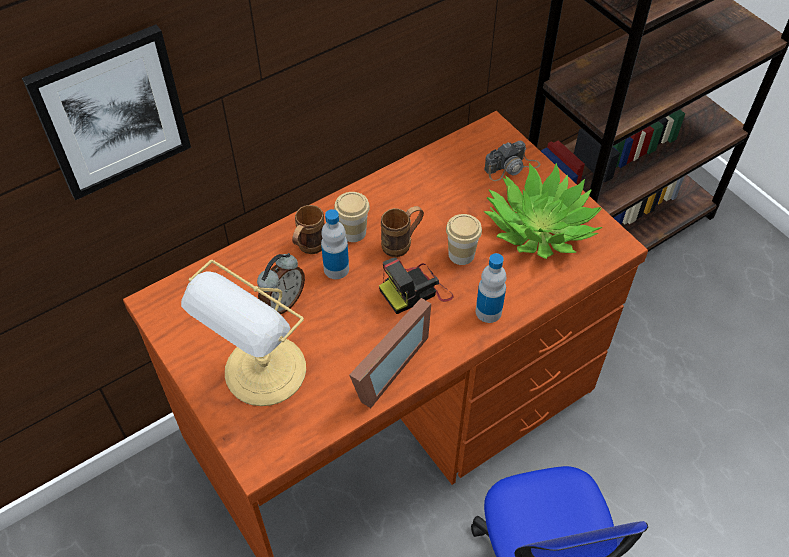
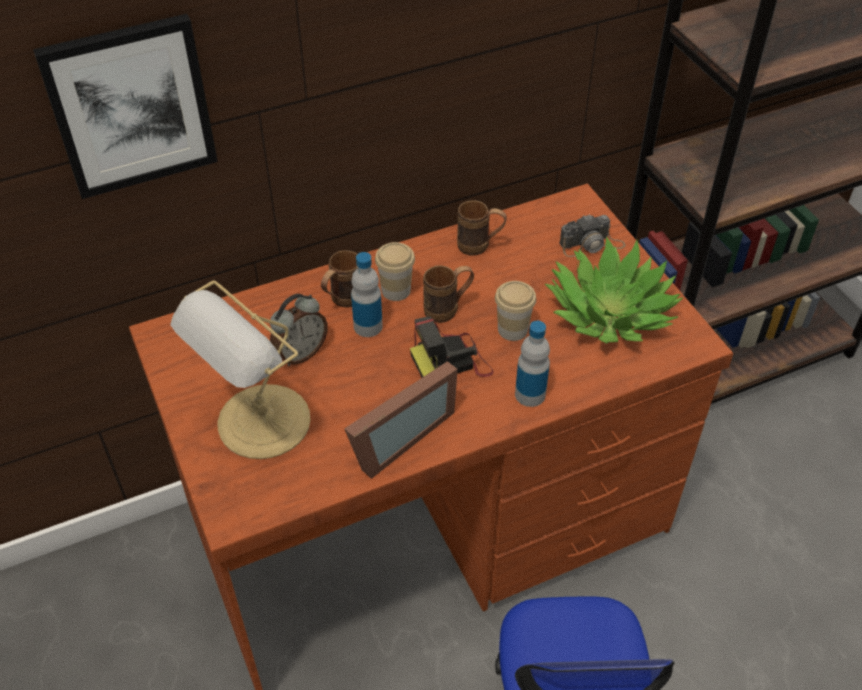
camera: 10 degrees right, 5 degrees down
none -> brown mug [457,201,507,255]

